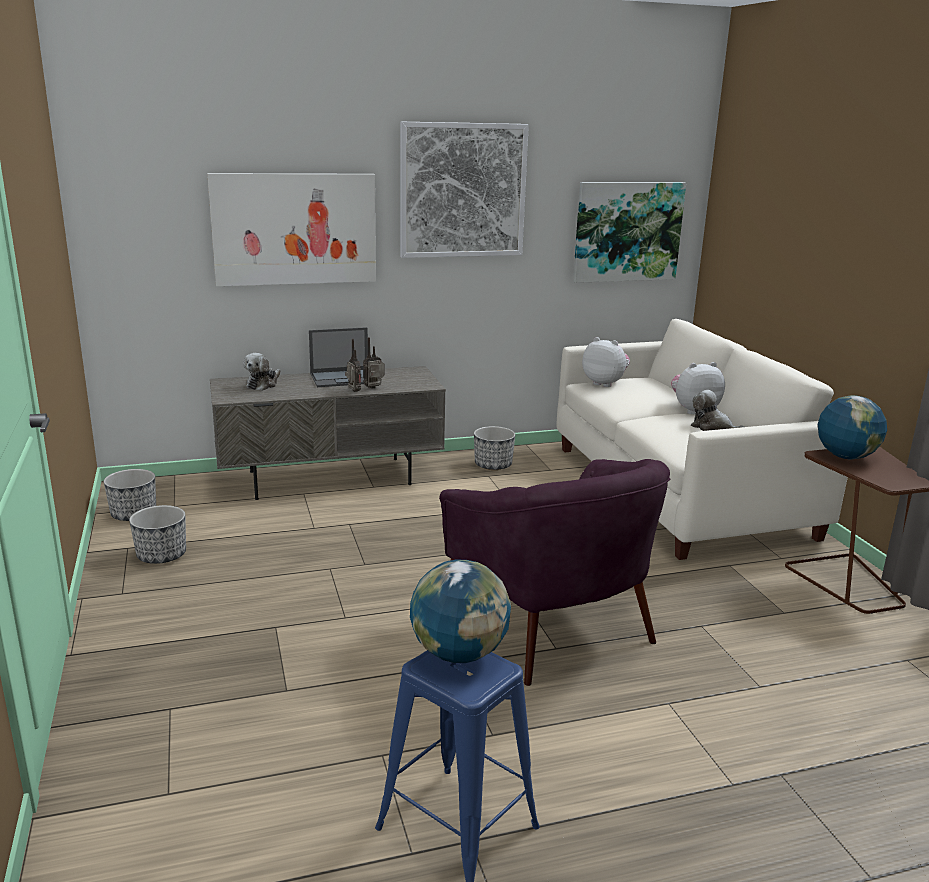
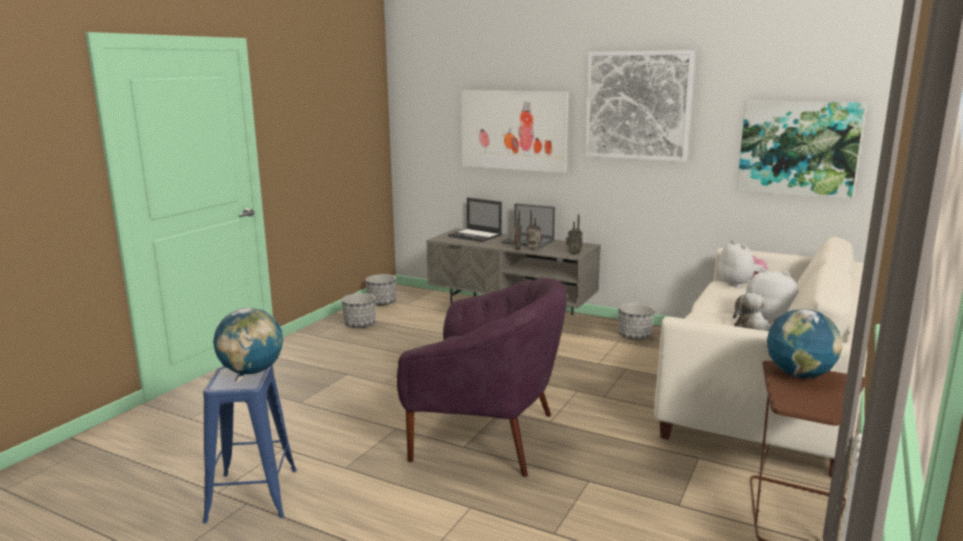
camera: 45 degrees right, 5 degrees down
plush toy [243,353,280,391] -> laptop [448,198,502,242]
purple armchair [439,459,670,686] -> purple armchair turned 90 degrees counterclockwise [397,278,567,477]
none -> radio [566,214,583,255]

